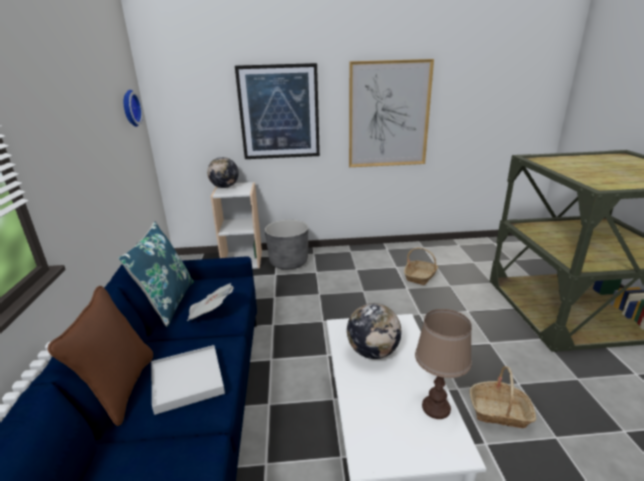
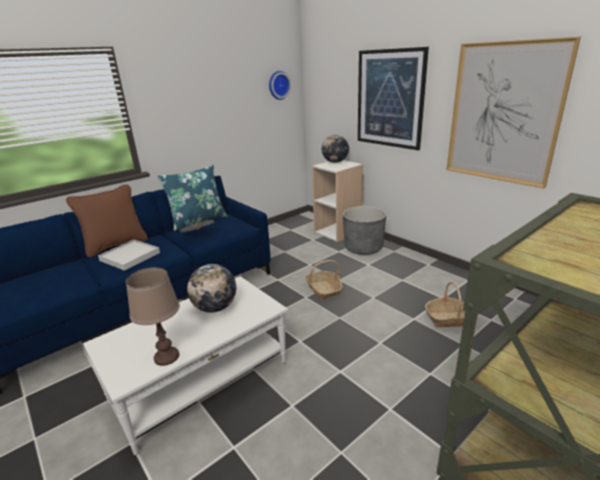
camera: 55 degrees right, 0 degrees up
basket [470,366,537,428] -> basket moved to [305,260,343,299]

